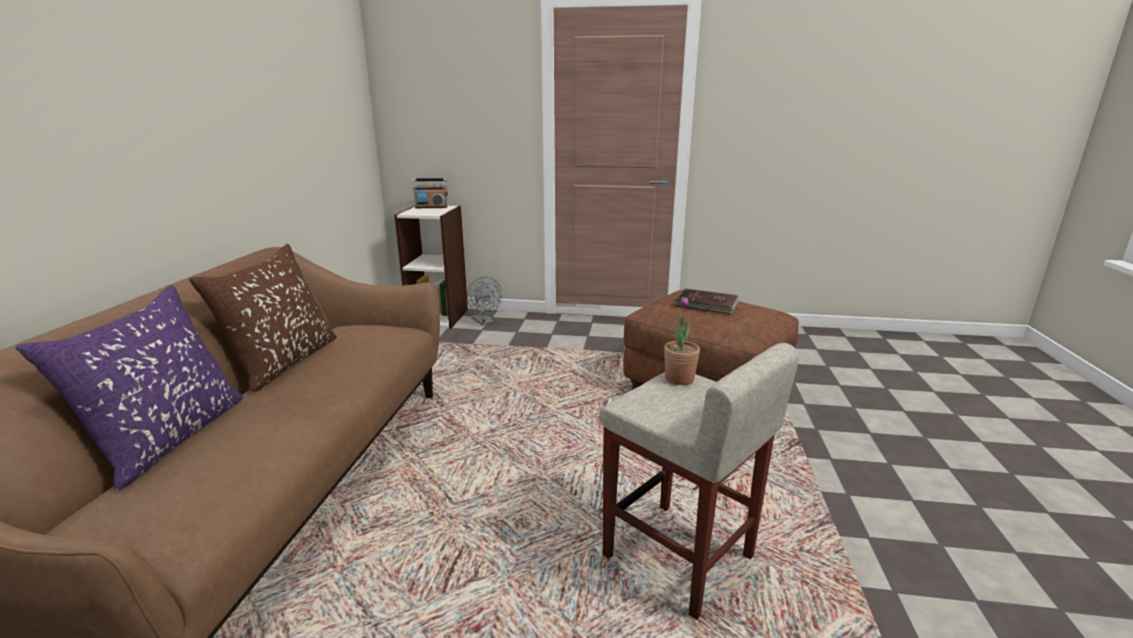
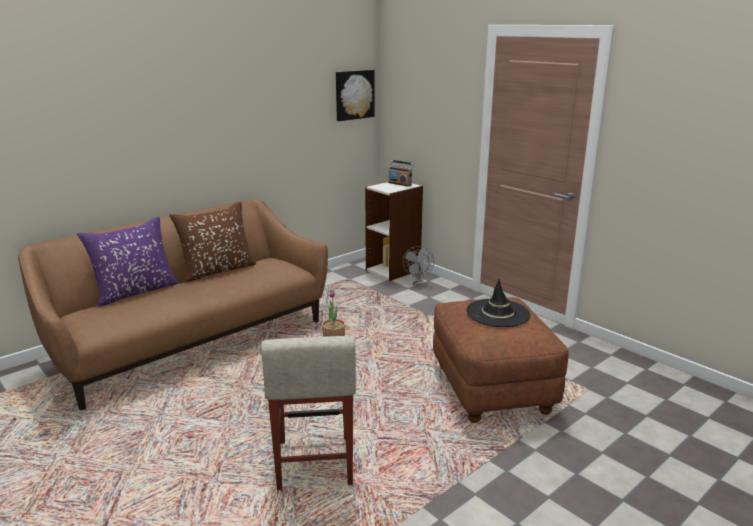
camera: 40 degrees right, 0 degrees up
brown book [675,289,739,314] -> black hat [466,279,530,327]
none -> picture [336,70,375,121]

